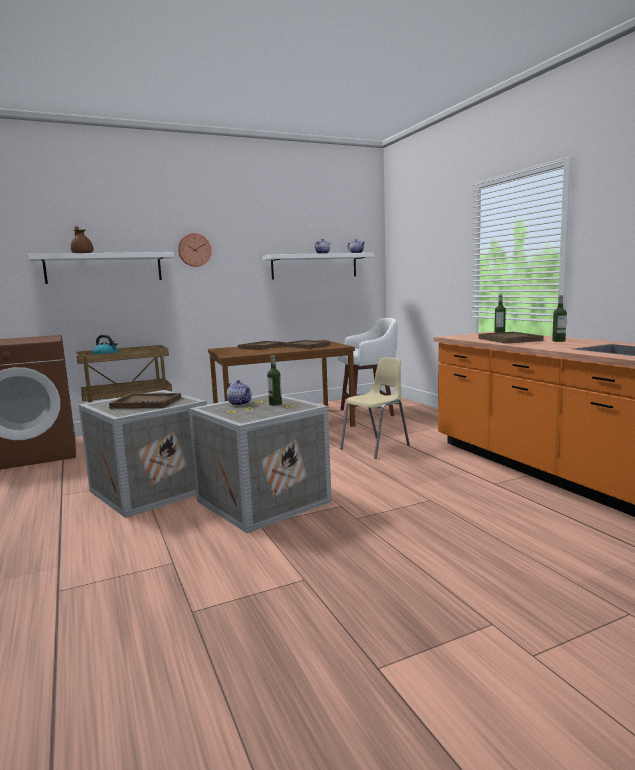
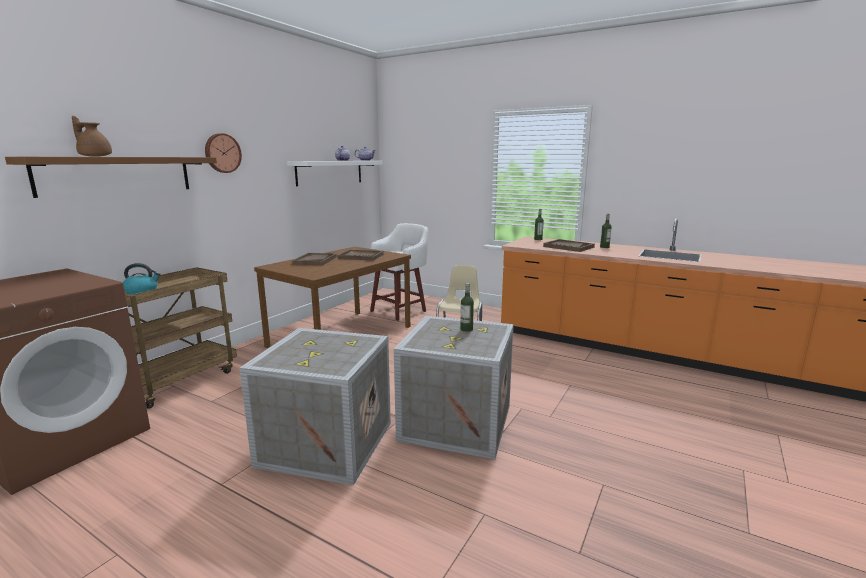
camera: 35 degrees left, 5 degrees up
white shelf [28,252,174,284] -> brown shelf [5,157,217,198]
brown tray [109,393,181,409] -> none
teapot [227,380,252,406] -> none

